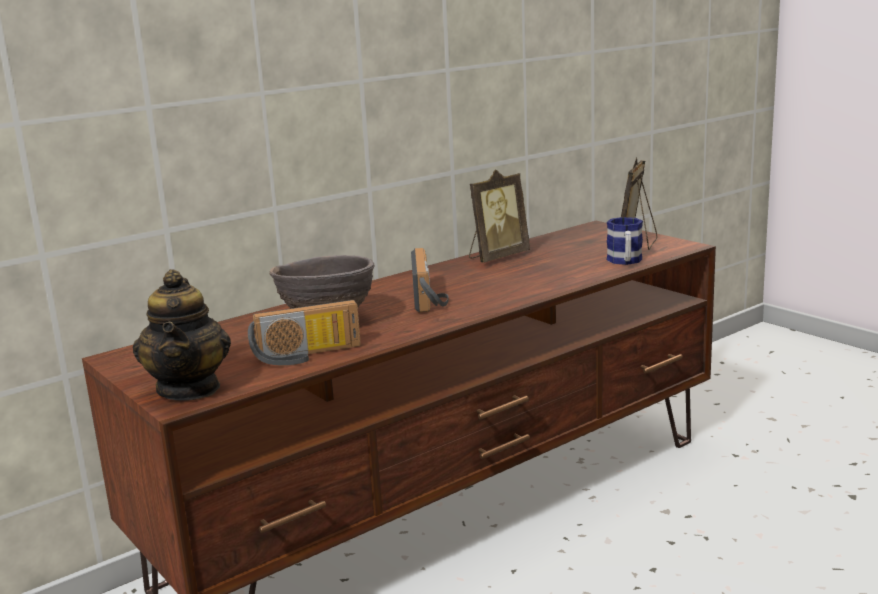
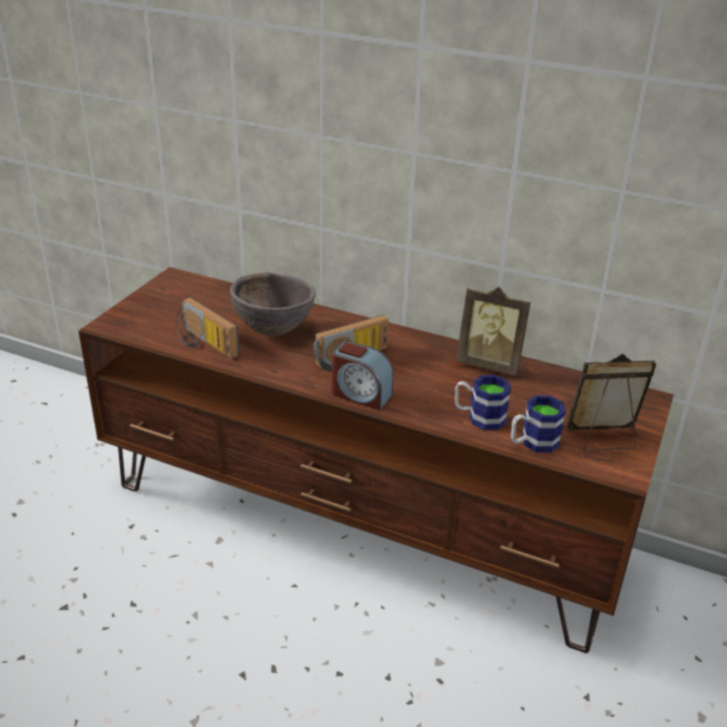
camera: 60 degrees right, 15 degrees up
teapot [133,269,231,401] -> none
none -> alarm clock [332,341,393,410]
none -> mug [455,375,511,430]

